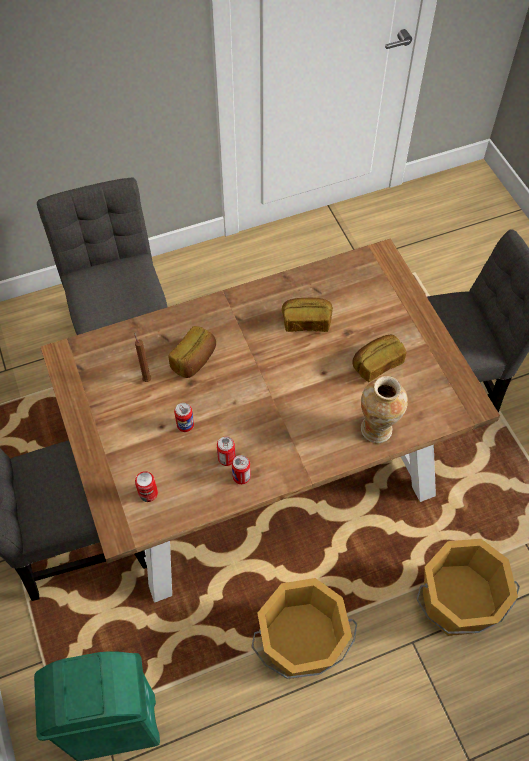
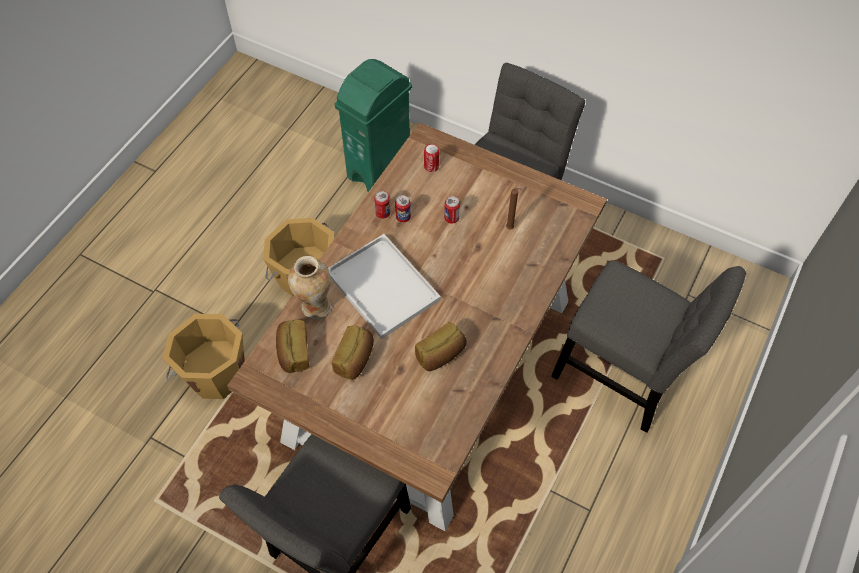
camera: 140 degrees right, 0 degrees up
bread [168,326,216,378] -> bread moved to [276,319,310,373]
none -> white tray [328,234,441,339]

